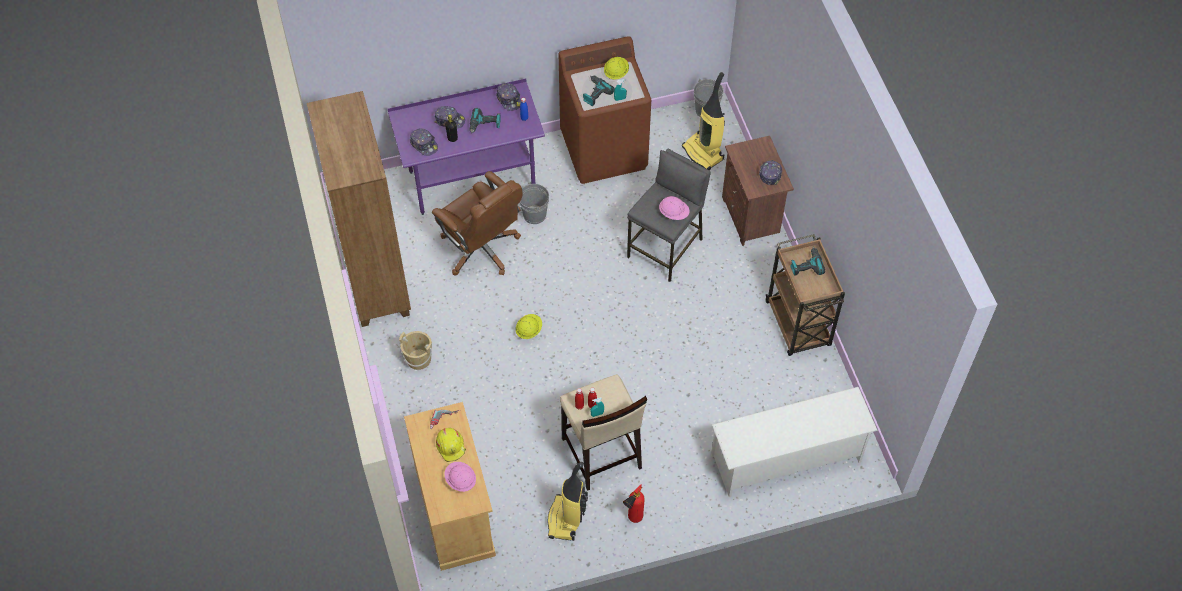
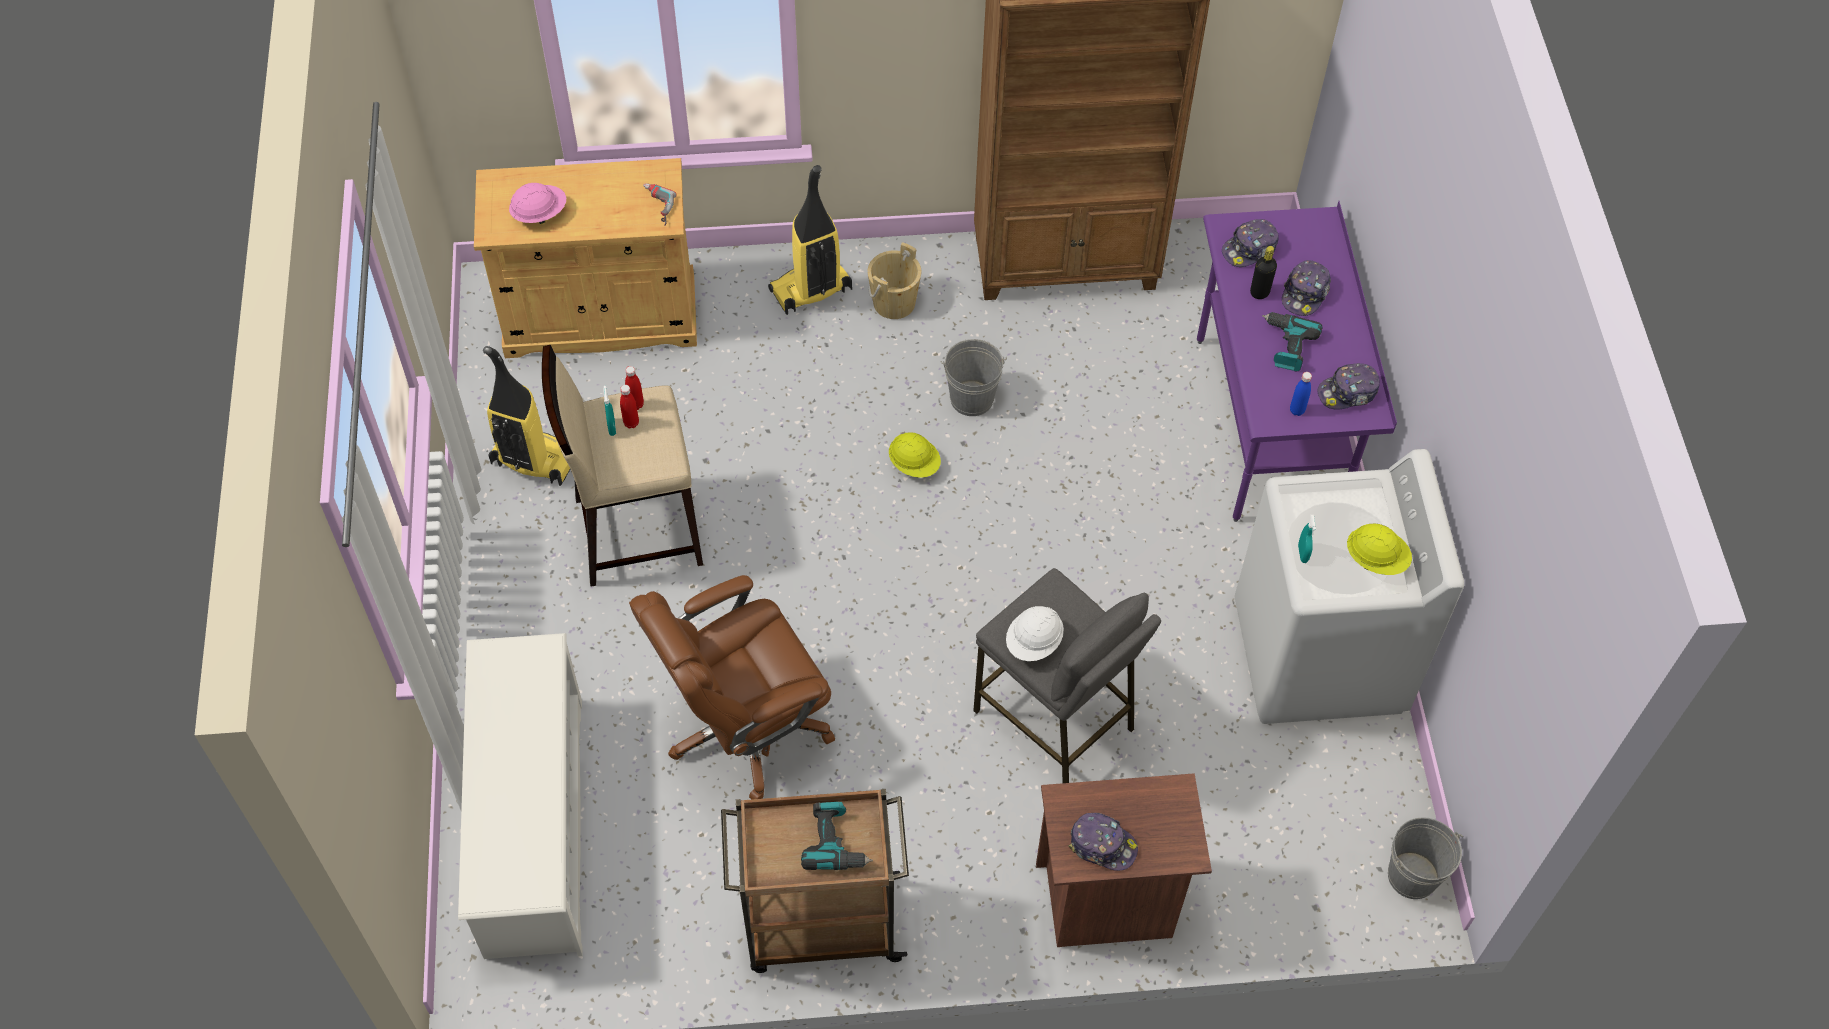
camera: 100 degrees right, 0 degrees up
brown office chair [432,171,522,275] -> brown office chair moved to [629,575,835,799]
yellow hard hat [436,428,466,462] -> none
grey bucket [519,182,549,224] -> grey bucket moved to [940,339,1007,416]
brown washing machine [559,36,651,184] -> white washing machine [1235,449,1464,724]
power drill [583,75,615,106] -> none
fire extinguisher [623,484,644,523] -> none
pink hard hat [659,196,690,220] -> white hard hat [1006,606,1064,661]
vacuum cleaner [682,72,725,170] -> vacuum cleaner moved to [768,165,852,315]

